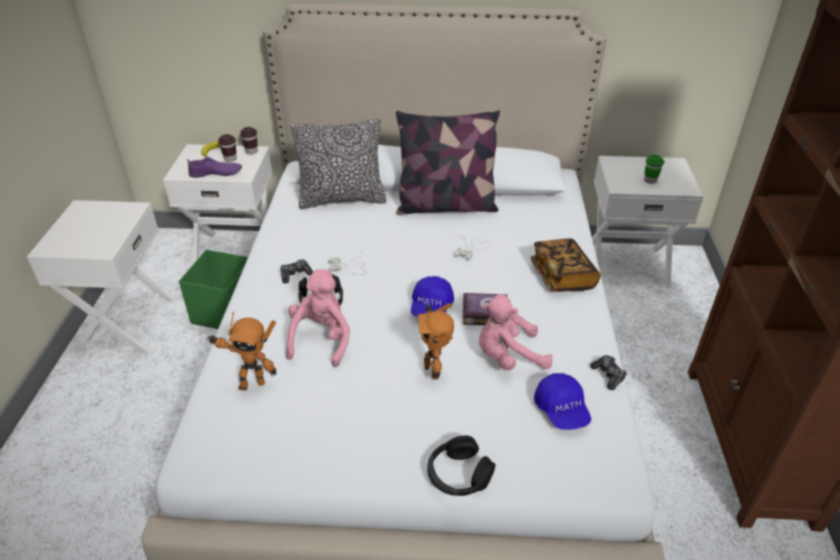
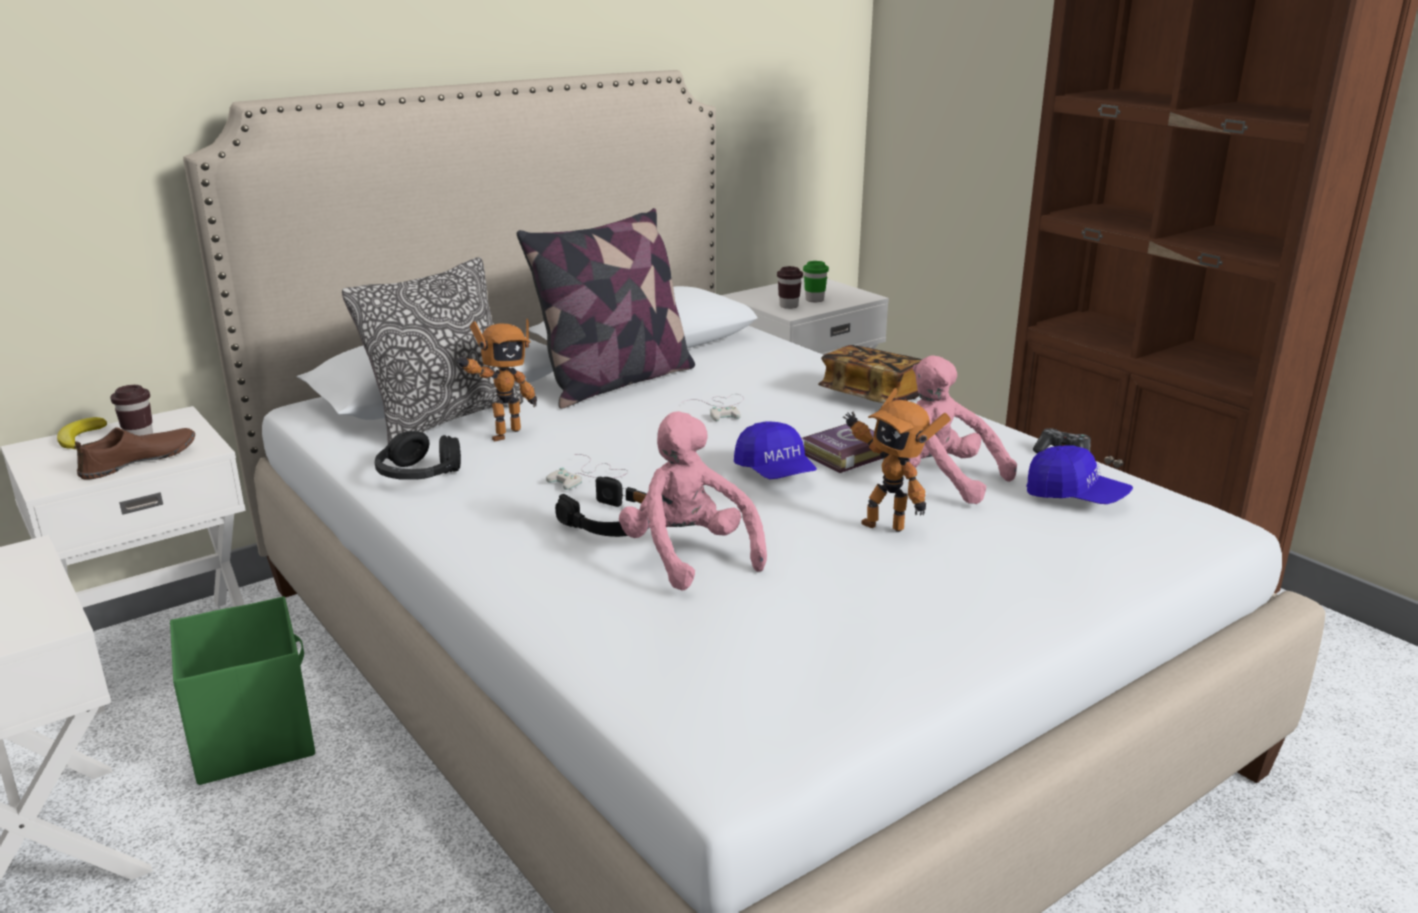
camera: 40 degrees left, 15 degrees down
purple shoe [188,156,242,178] -> brown shoe [75,427,195,479]
toy robot [206,312,277,390] -> toy robot moved to [456,319,537,441]
brown cup [240,127,258,154] -> brown cup moved to [777,266,803,309]
game controller [280,259,313,283] -> none
black headphones [427,436,495,496] -> black headphones moved to [375,431,461,480]
pink plush toy [479,294,553,370] -> pink plush toy turned 90 degrees clockwise [909,355,1017,504]

